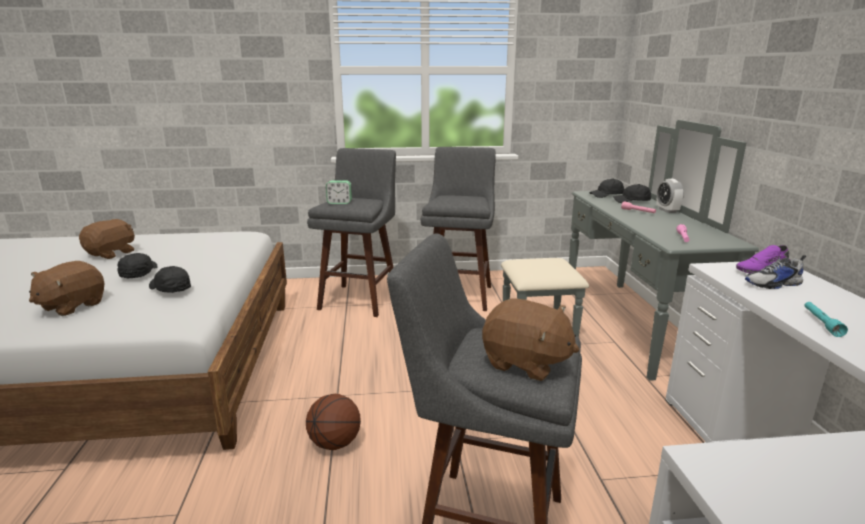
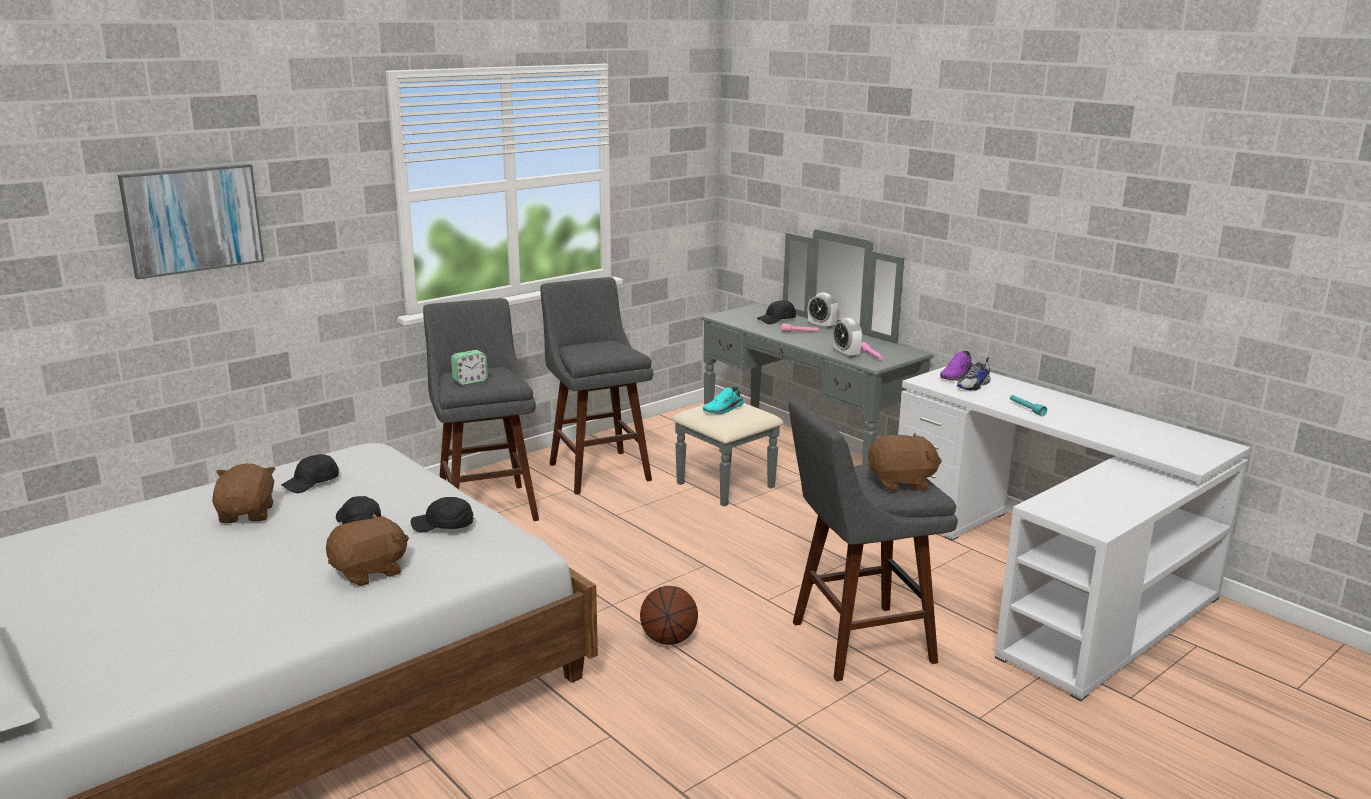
camera: 35 degrees left, 0 degrees up
brown plush toy [29,261,104,316] -> brown plush toy turned 120 degrees counterclockwise [326,513,409,586]
black cap [589,179,625,198] -> black cap moved to [281,454,339,493]
none -> picture [118,164,264,280]
none -> turquoise shoe [703,386,744,414]
none -> alarm clock [833,318,862,358]

